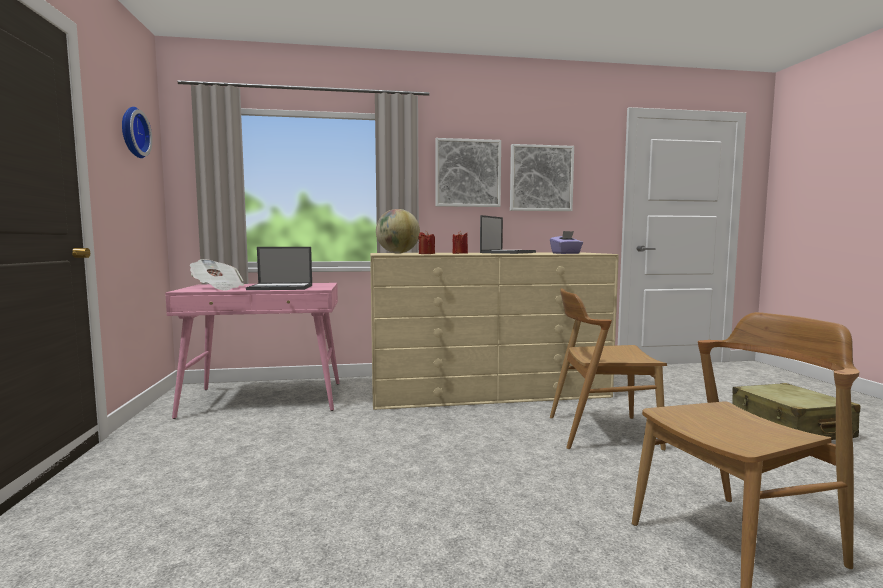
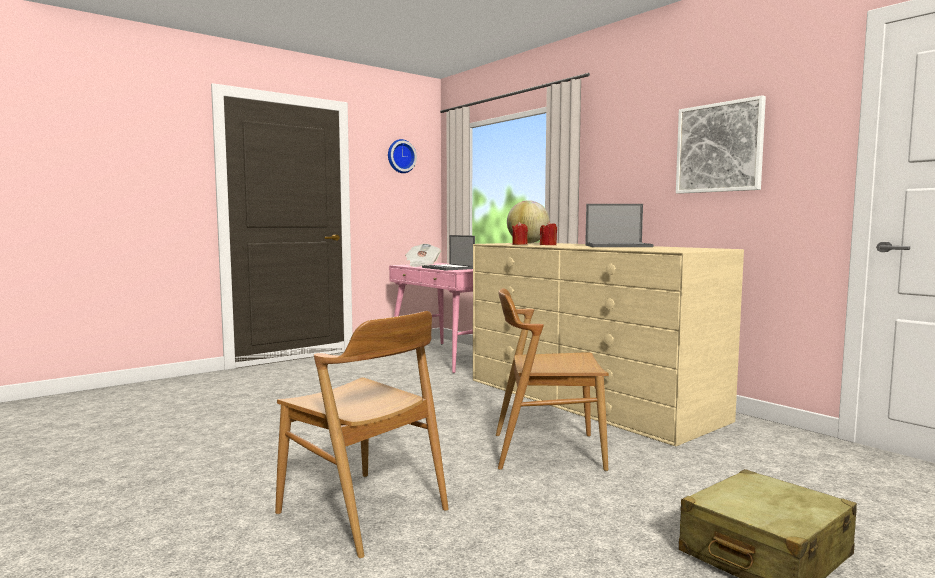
camera: 60 degrees right, 0 degrees up
picture [435,138,501,207] -> none
purple tissue box [550,231,583,254] -> none
brown chair [550,288,667,451] -> brown chair turned 60 degrees counterclockwise [496,288,609,471]

